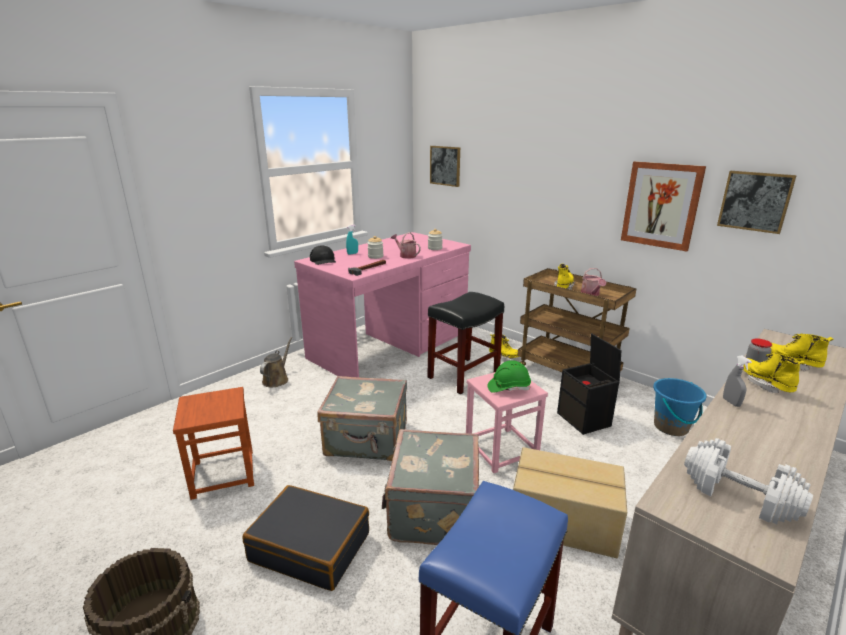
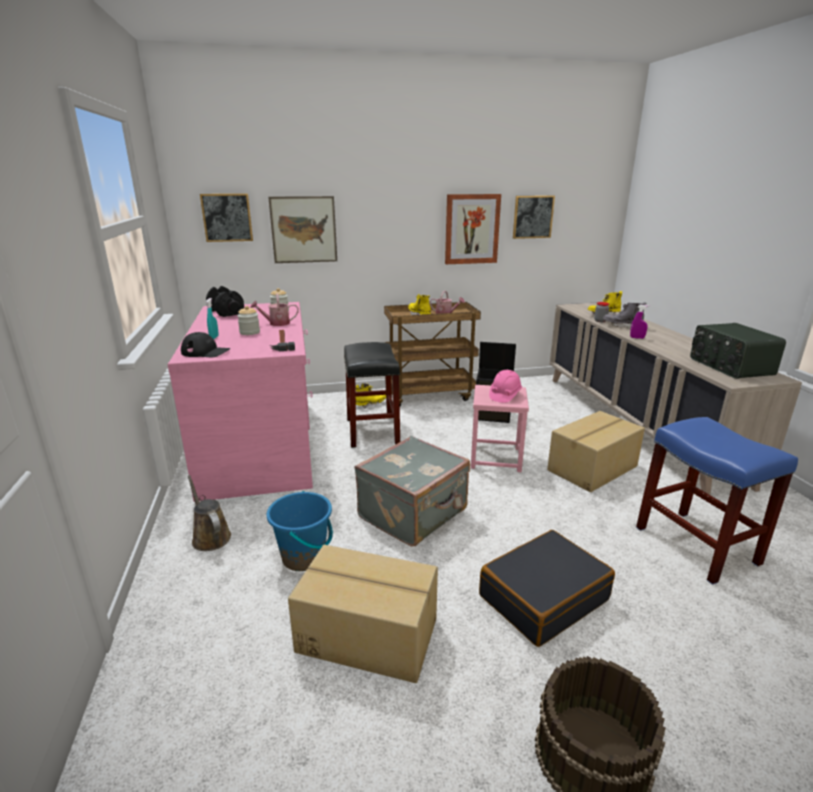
camera: 55 degrees left, 0 degrees up
brown stool [173,387,254,500] -> cardboard box [288,545,438,683]
grey suitcase [382,429,479,545] -> none
green hard hat [488,360,531,393] -> pink hard hat [489,370,522,403]
blue bucket [653,378,707,436] -> blue bucket moved to [266,491,333,571]
white dumbbell [684,438,813,524] -> radio [690,323,786,379]
grey spray bottle [723,355,752,407] -> purple spray bottle [630,305,649,339]
yellow boot [743,352,804,393] -> grey boot [603,302,647,328]
none -> black dumbbell [206,286,244,317]
none -> picture [268,196,337,263]

